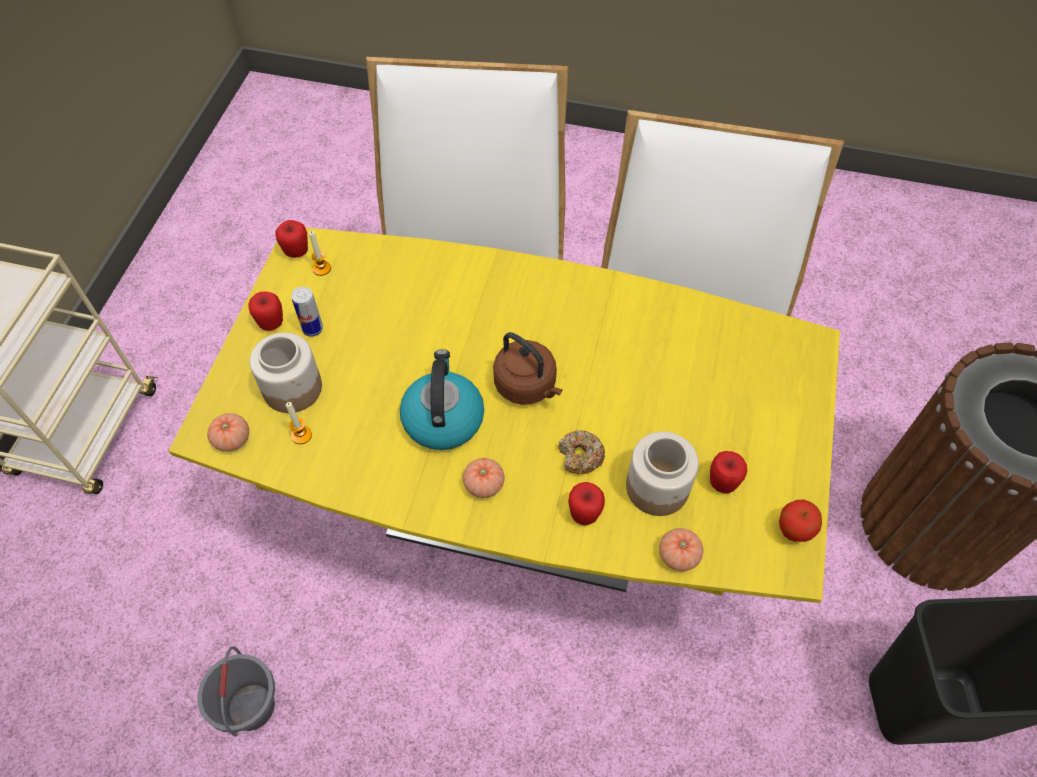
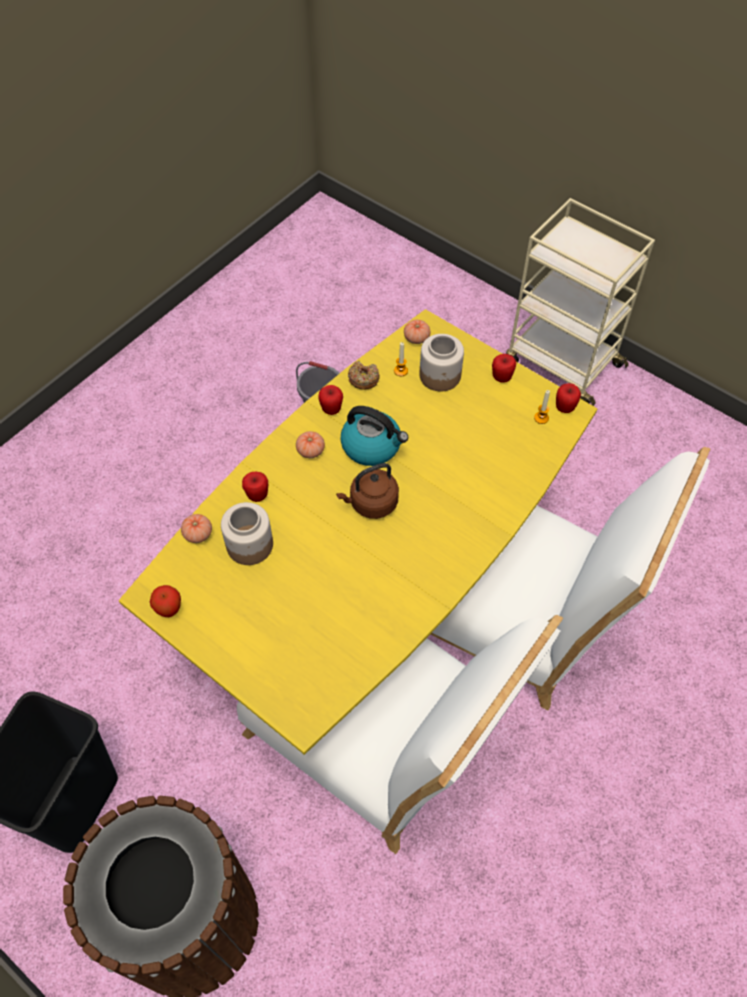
camera: 115 degrees right, 0 degrees up
can [291,287,323,337] -> none
donut [558,430,605,475] -> donut moved to [348,361,380,389]
apple [710,451,747,493] -> apple moved to [318,385,343,415]

